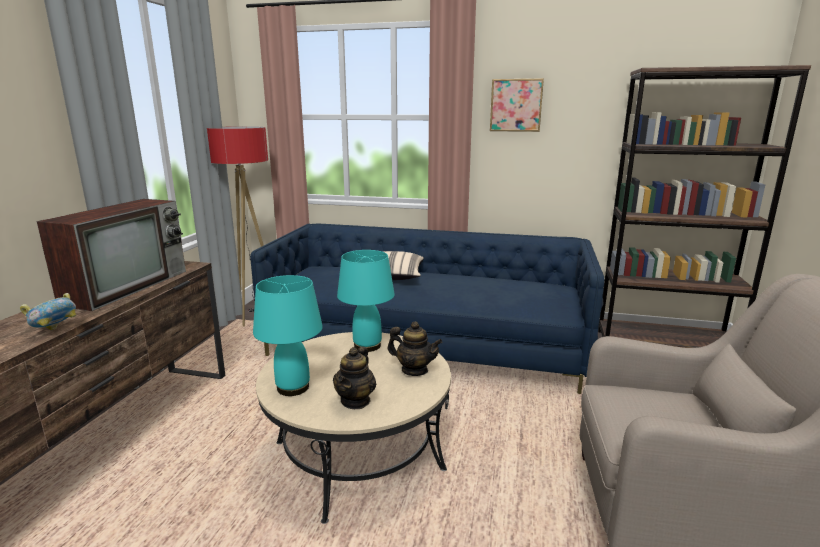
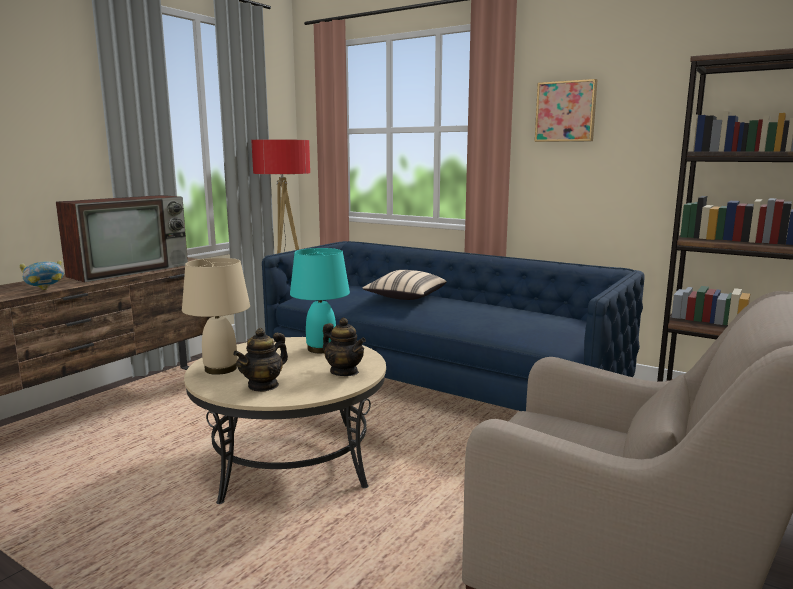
camera: 20 degrees right, 5 degrees down
turquoise table lamp [253,275,323,396] -> beige table lamp [182,258,250,375]

